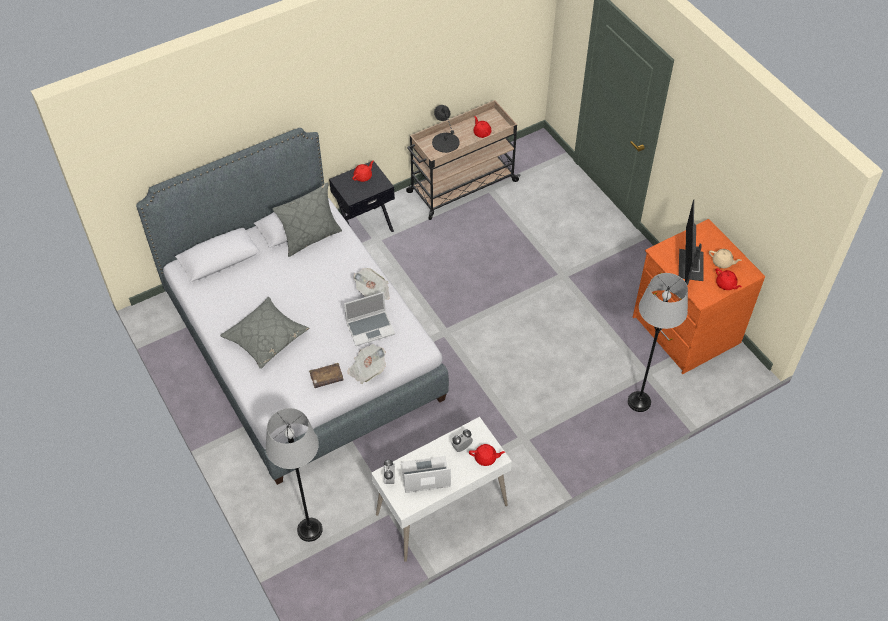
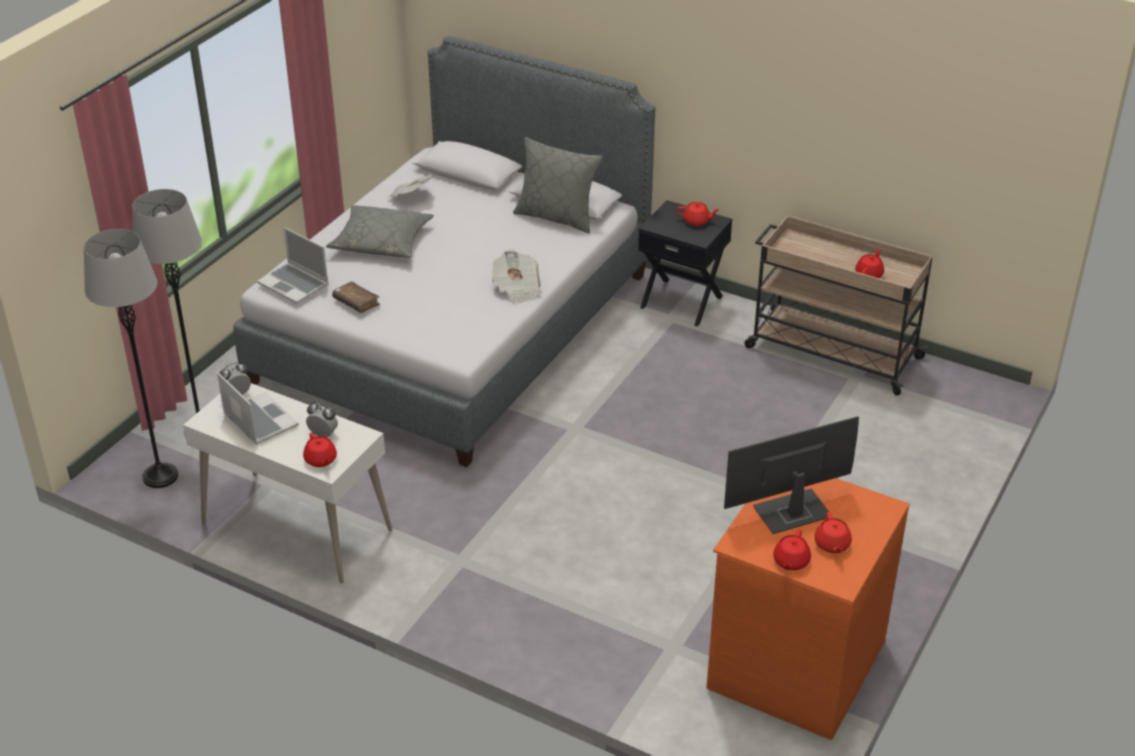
camera: 60 degrees right, 15 degrees down
laptop [344,292,395,346] -> laptop moved to [257,227,329,304]
newspaper [347,344,386,384] -> newspaper moved to [387,174,433,198]
black table lamp [432,105,460,153] -> none
grey floor lamp [628,273,688,412] -> grey floor lamp moved to [84,229,178,488]
beige teapot [709,249,742,268] -> red teapot [814,512,852,553]

